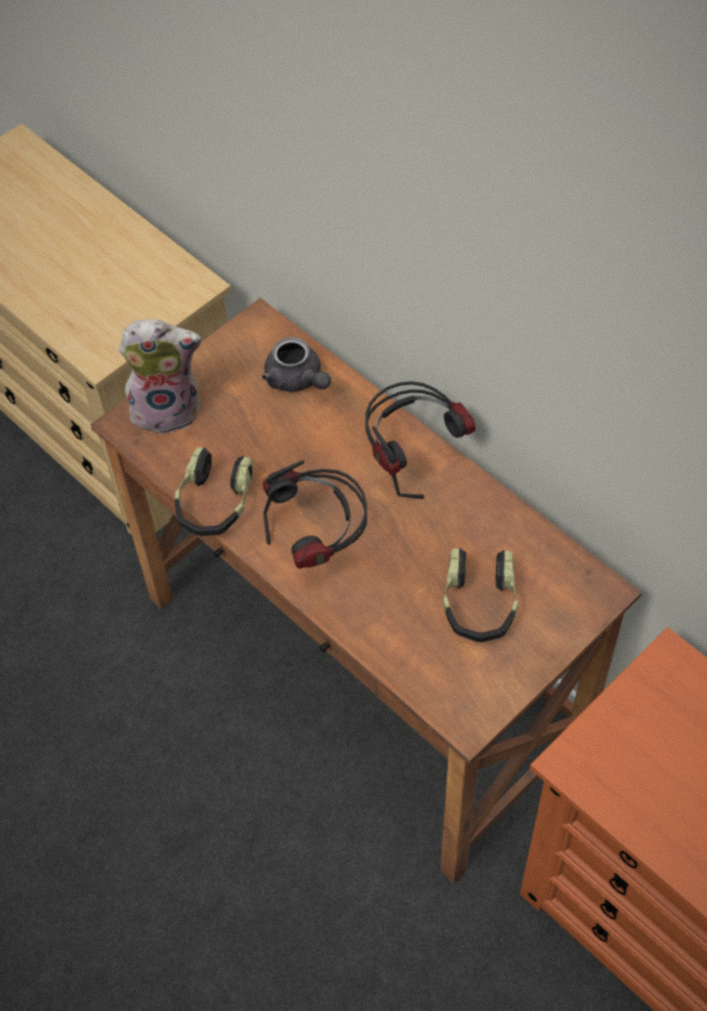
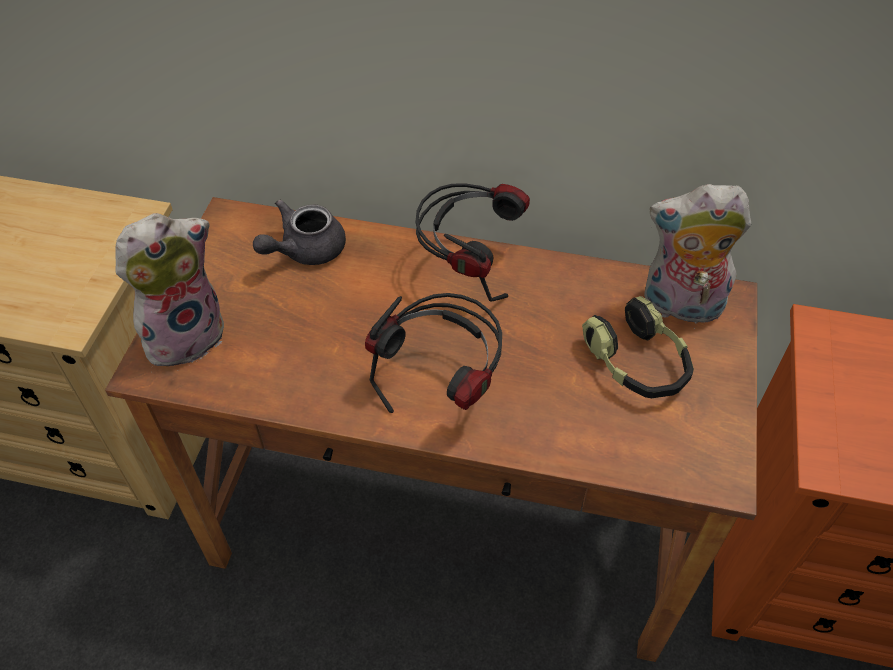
camera: 35 degrees left, 5 degrees down
headphones [175,447,254,536] -> none
grey teapot [262,337,331,392] -> grey teapot turned 120 degrees clockwise [253,199,346,265]
none -> plush toy [644,184,752,329]

